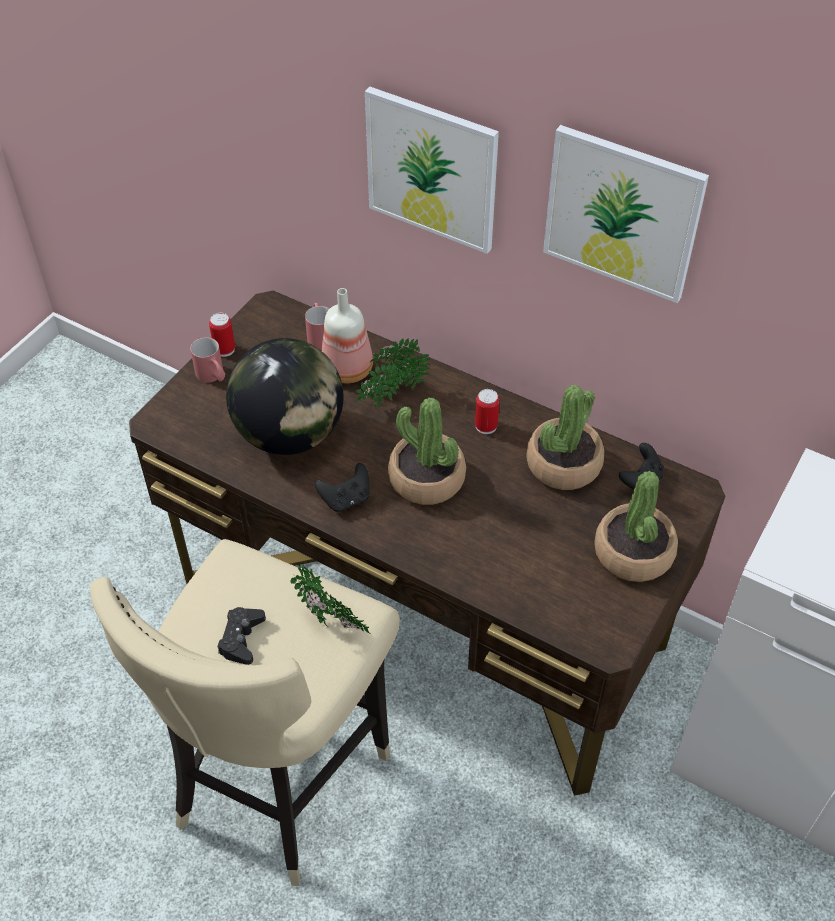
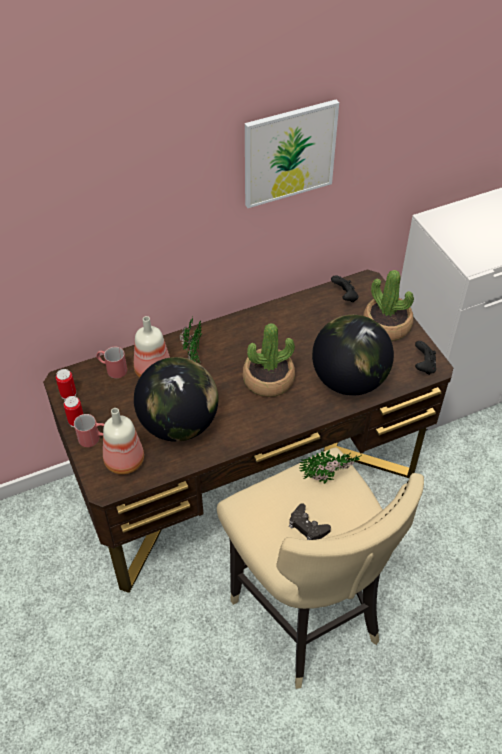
camera: 55 degrees left, 0 degrees up
black game controller [315,463,370,512] -> black game controller moved to [415,341,436,375]
picture [365,87,499,254] -> none
can [475,389,500,434] -> can moved to [56,369,76,400]
potted plant [526,385,604,490] -> none
none -> bottle [103,408,144,475]
none -> globe [312,315,394,396]

